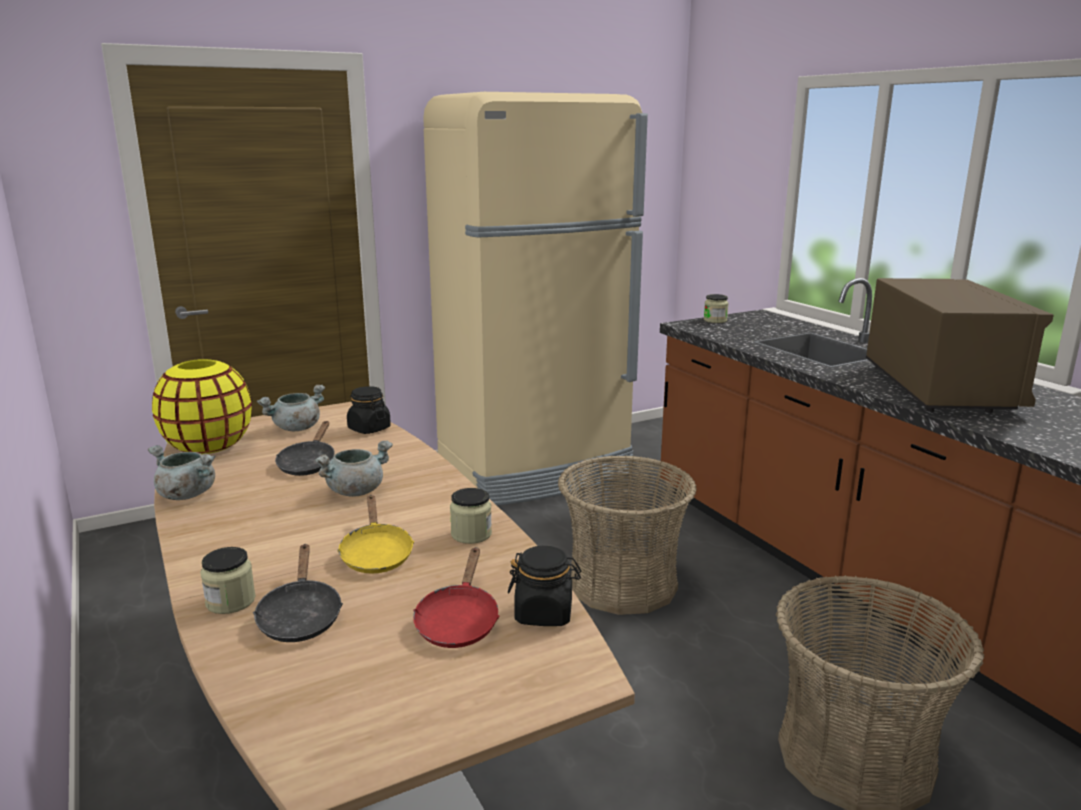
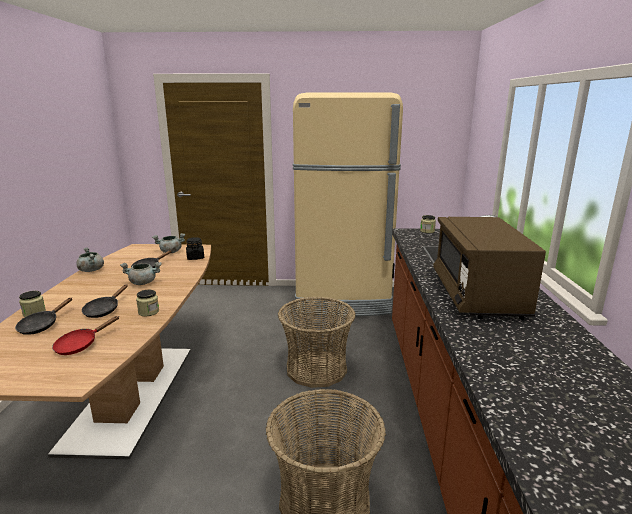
camera: 30 degrees right, 0 degrees up
yellow vase [152,359,252,454] -> none
yellow frying pan [337,495,414,574] -> black frying pan [82,285,128,318]
black jar [508,546,581,626] -> none
brown microwave [866,278,1054,413] -> brown microwave turned 150 degrees clockwise [433,217,546,320]

